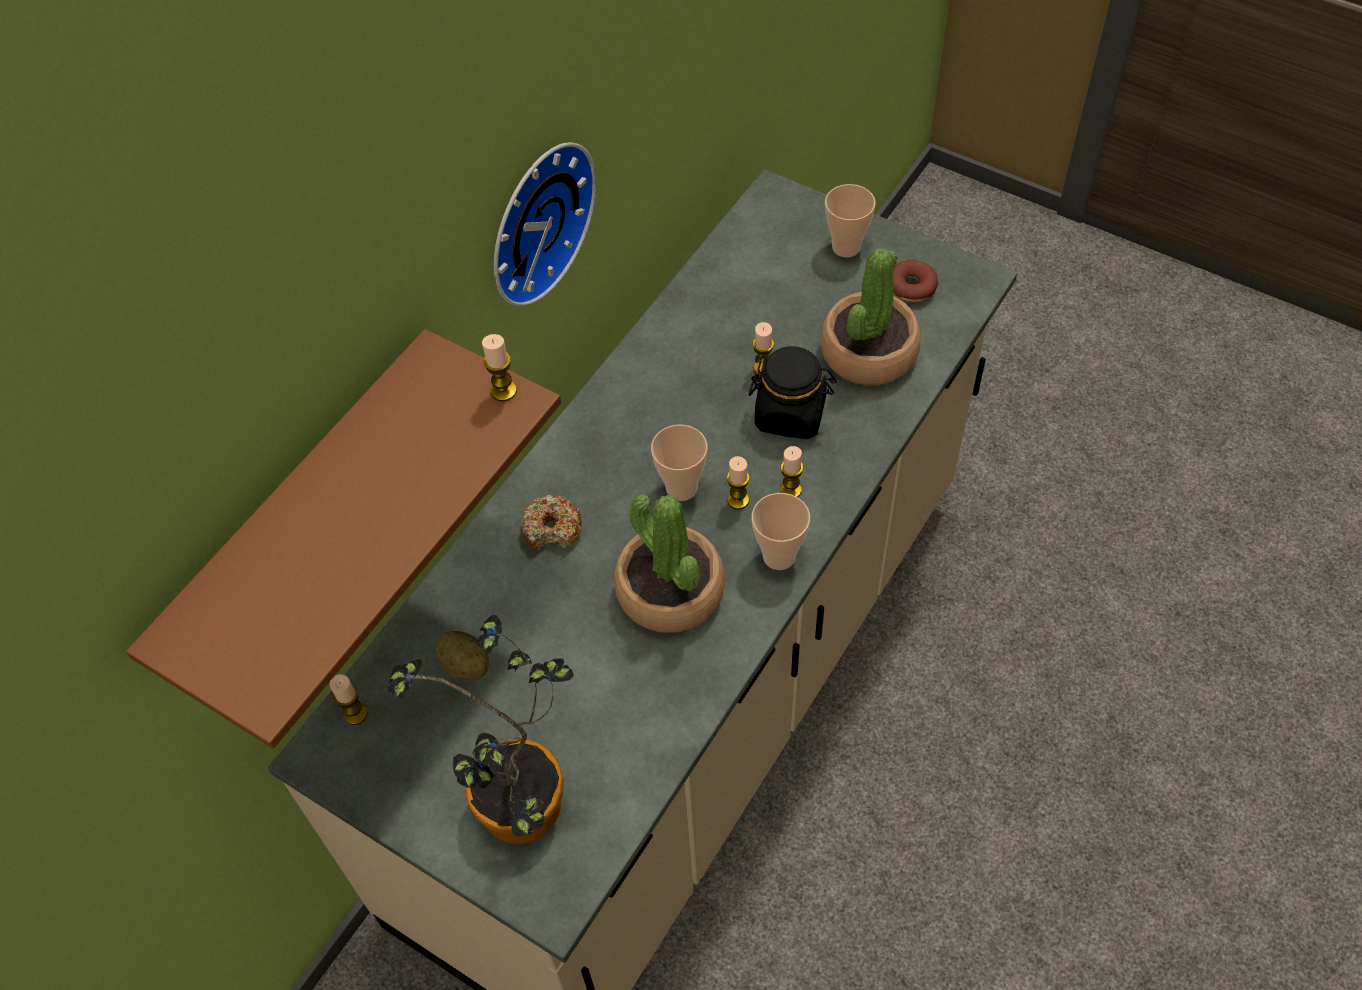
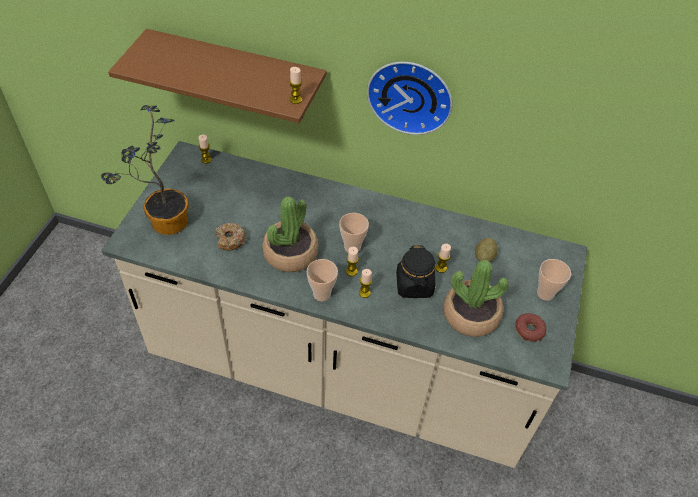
camera: 70 degrees right, 5 degrees down
potato [435,631,489,680] -> potato moved to [475,238,497,262]
donut [521,495,582,551] -> donut moved to [215,223,246,251]

